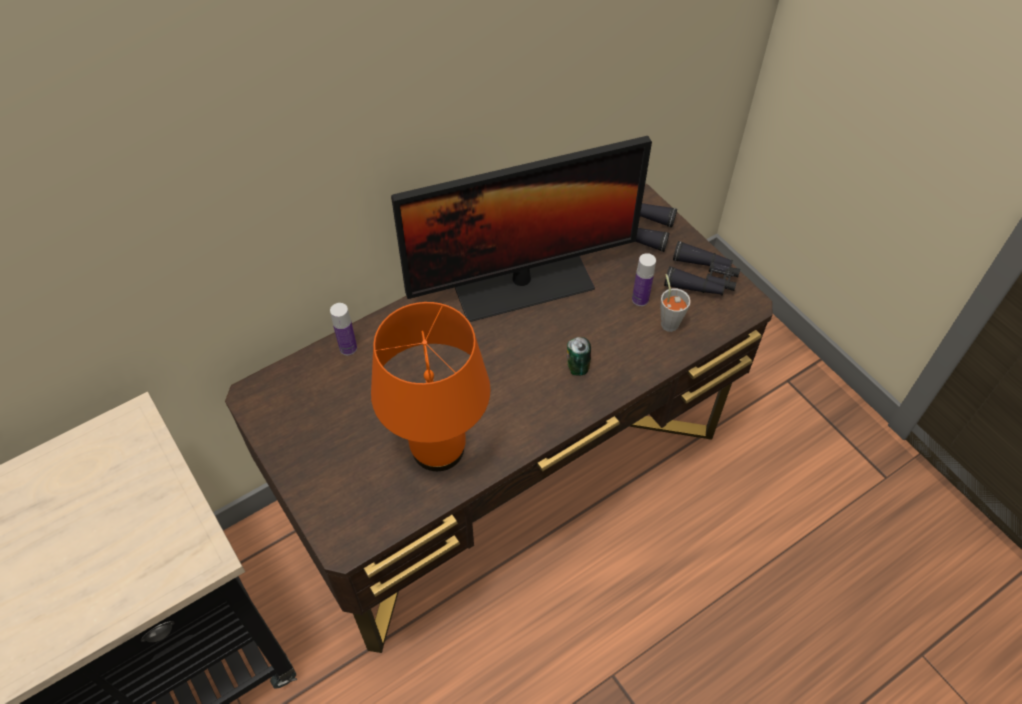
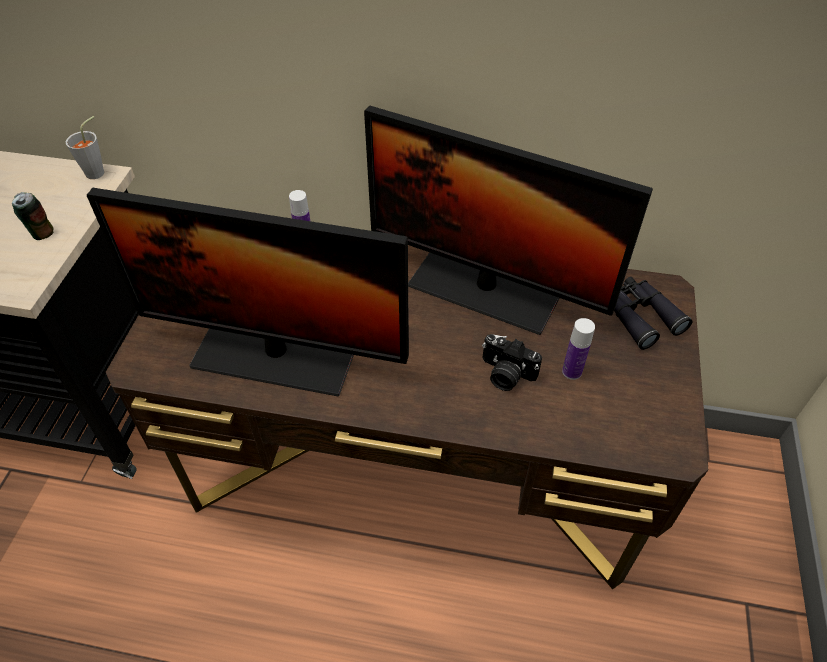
camera: 45 degrees right, 5 degrees down
orange table lamp [371,302,491,471] -> monitor [87,188,409,396]
can [567,337,591,376] -> can moved to [12,192,53,240]
grey cup [661,274,691,332] -> grey cup moved to [66,116,104,179]
black binoculars [664,241,740,296] -> none
none -> camera [482,334,542,391]

